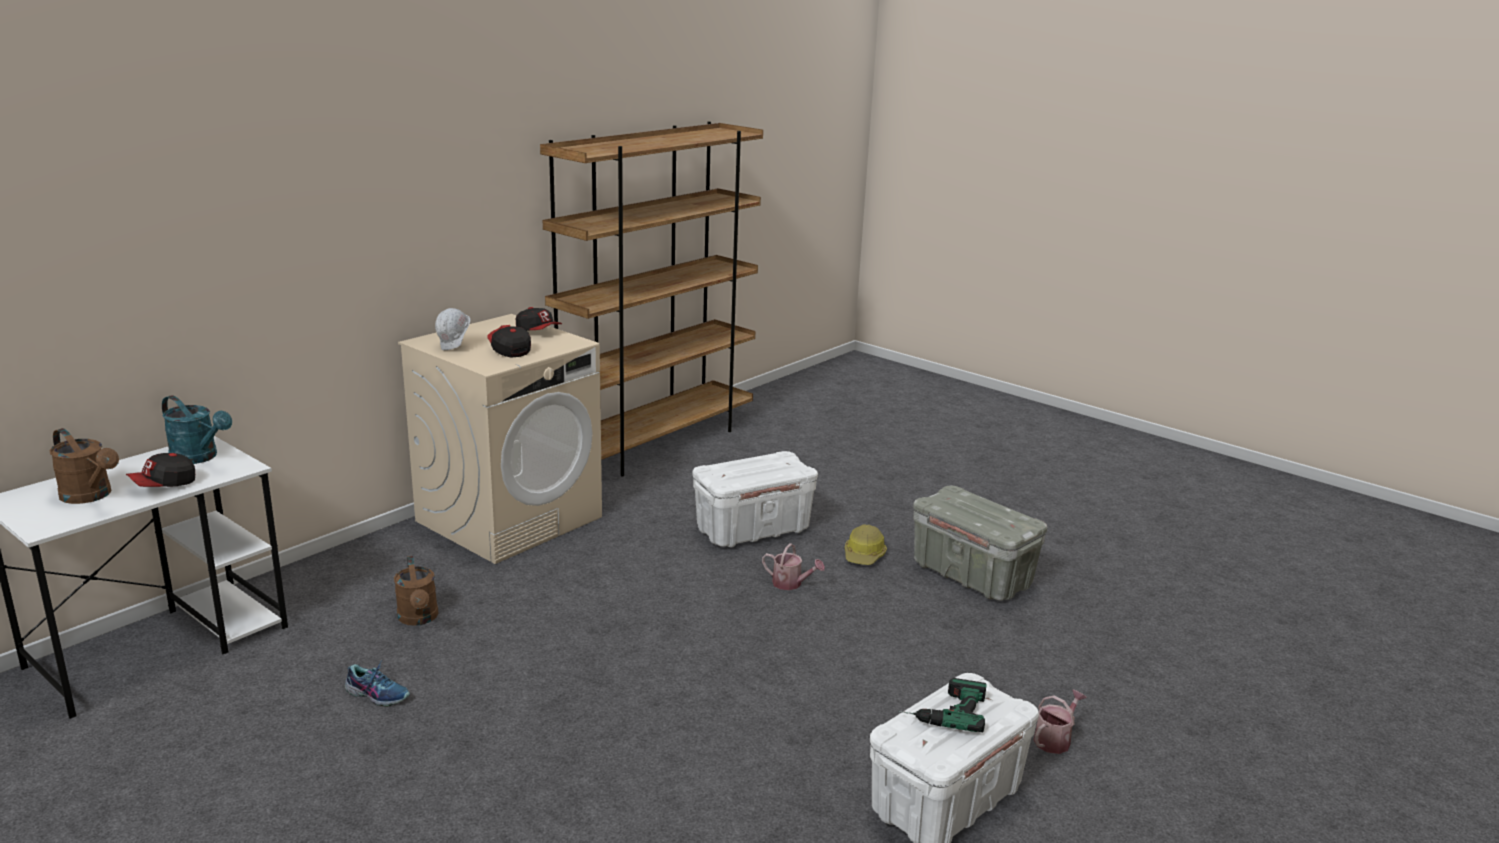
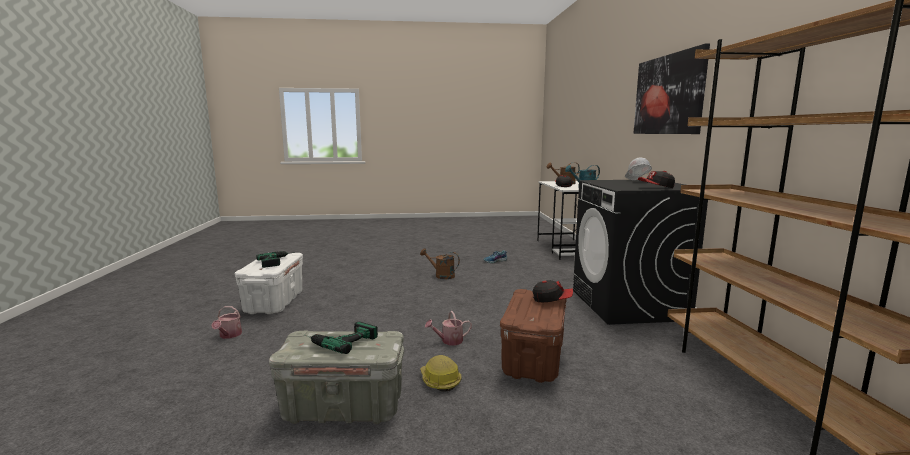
camera: 135 degrees right, 10 degrees down
brown watering can [394,556,438,626] -> brown watering can moved to [420,248,460,279]
beige washing machine [398,314,602,564] -> black washing machine [573,180,708,325]
cap [487,325,531,357] -> cap moved to [533,280,573,302]
white storage box [692,451,818,547] -> brown storage box [500,289,567,383]
none -> power drill [304,322,378,354]
none -> picture [633,43,710,134]

